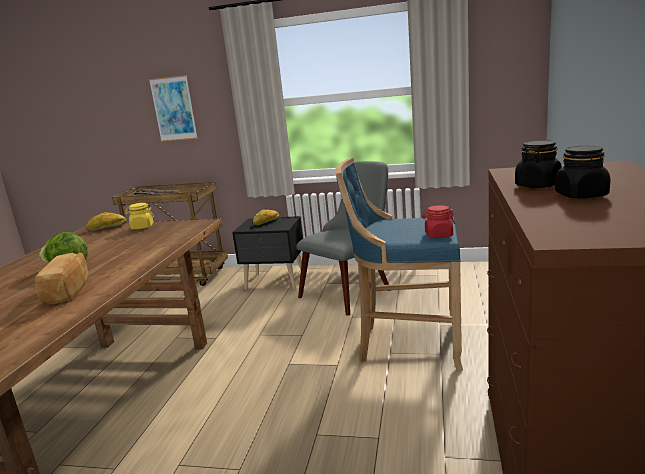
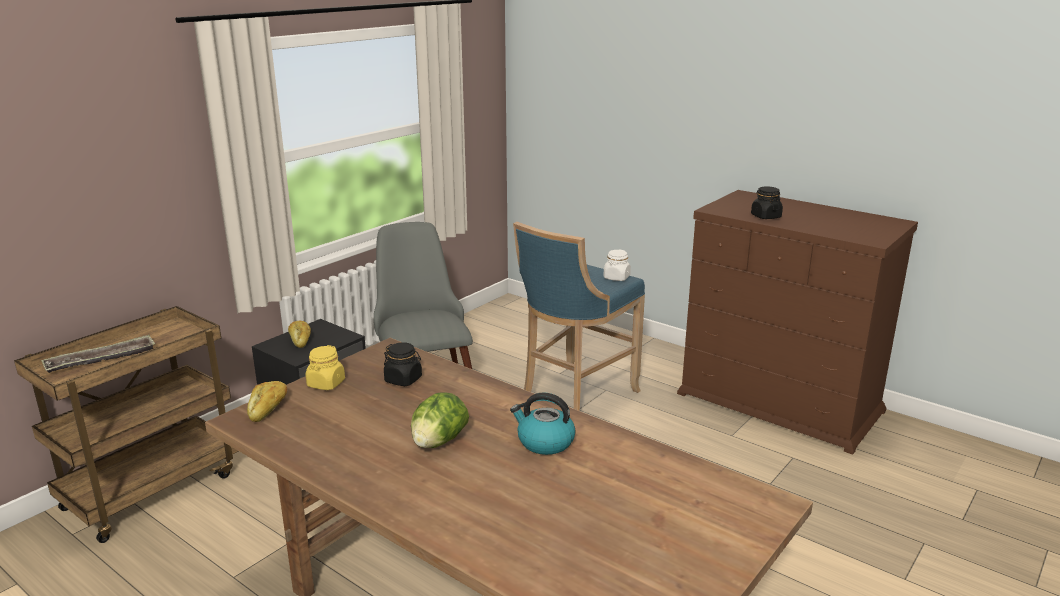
camera: 65 degrees left, 5 degrees up
bread [35,253,88,305] -> kettle [510,392,575,455]
picture [149,75,198,141] -> none
red jar [421,205,455,238] -> white jar [603,250,631,281]
black jar [555,146,610,199] -> black jar moved to [384,342,422,386]

